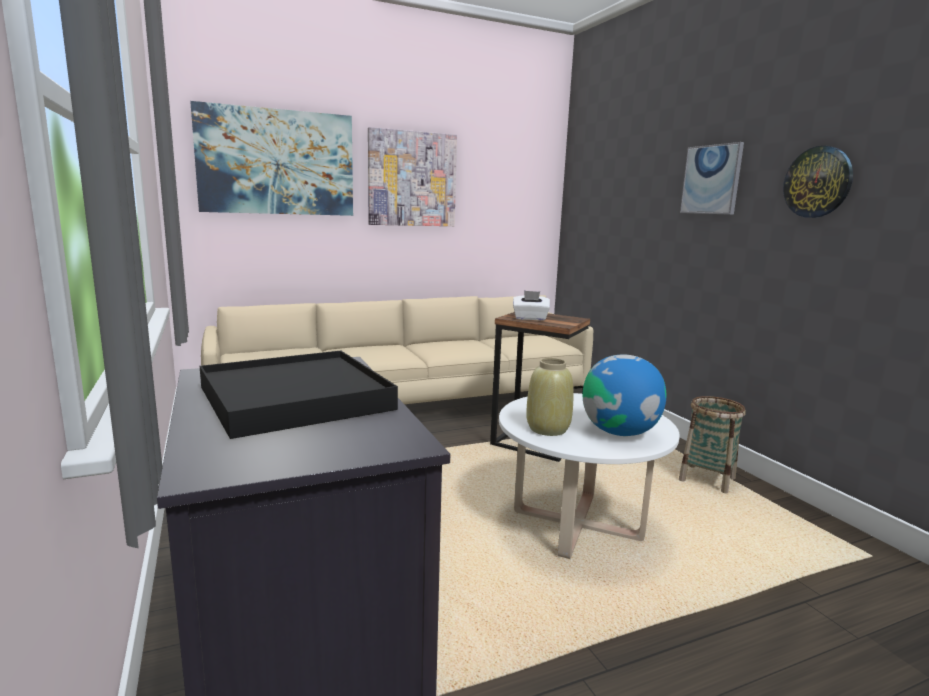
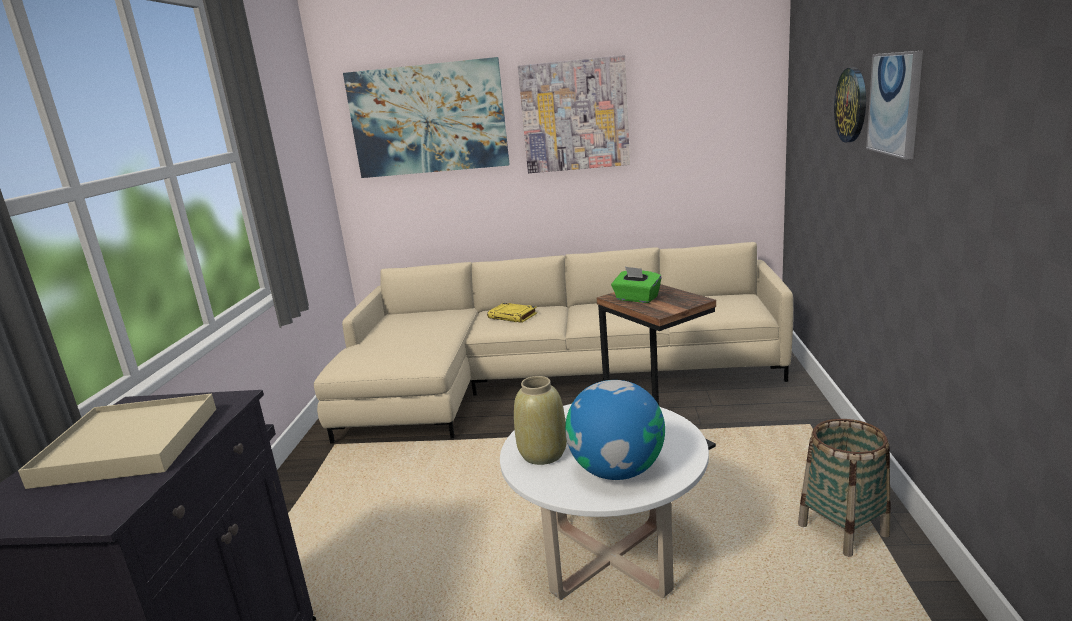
camera: 30 degrees right, 5 degrees up
black tray [200,351,398,439] -> beige tray [18,394,216,489]
white tissue box [513,290,550,321] -> green tissue box [611,267,662,303]
wall clock [783,146,853,218] -> wall clock moved to [834,67,866,142]
none -> yellow book [487,303,537,323]

